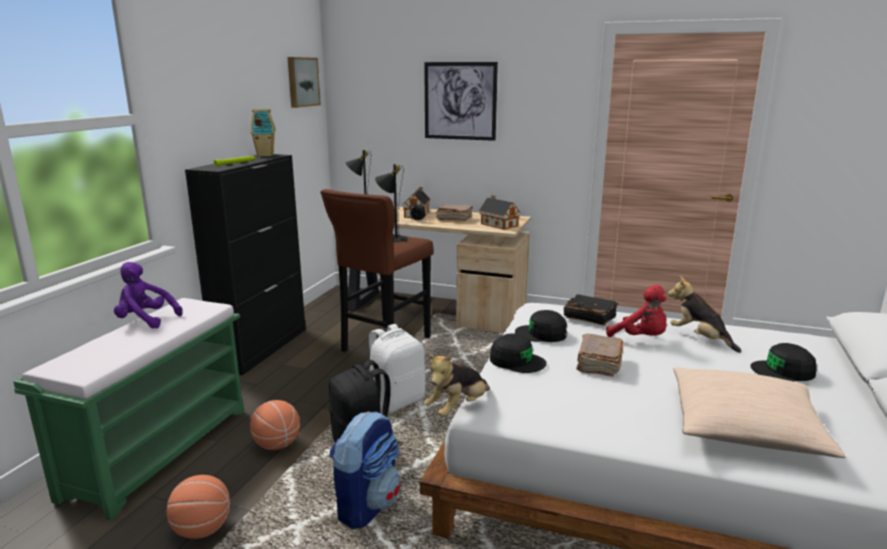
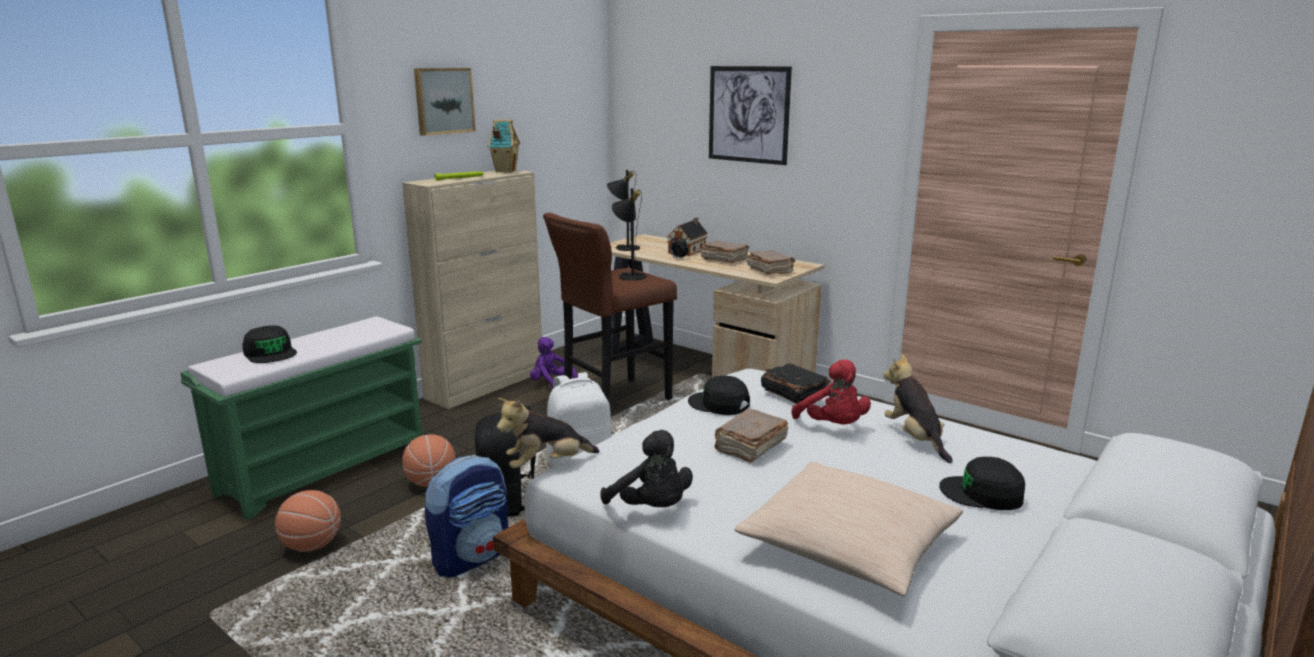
camera: 20 degrees right, 0 degrees up
purple plush toy [114,262,183,329] -> purple plush toy moved to [530,337,578,388]
black cabinet [185,154,306,375] -> beige cabinet [402,170,542,409]
picture [287,57,321,108] -> picture moved to [414,68,476,136]
toy house [479,195,520,230] -> brown book [747,250,796,275]
black cap [490,333,547,373] -> black cap moved to [242,325,297,363]
none -> black plush toy [600,430,693,507]

